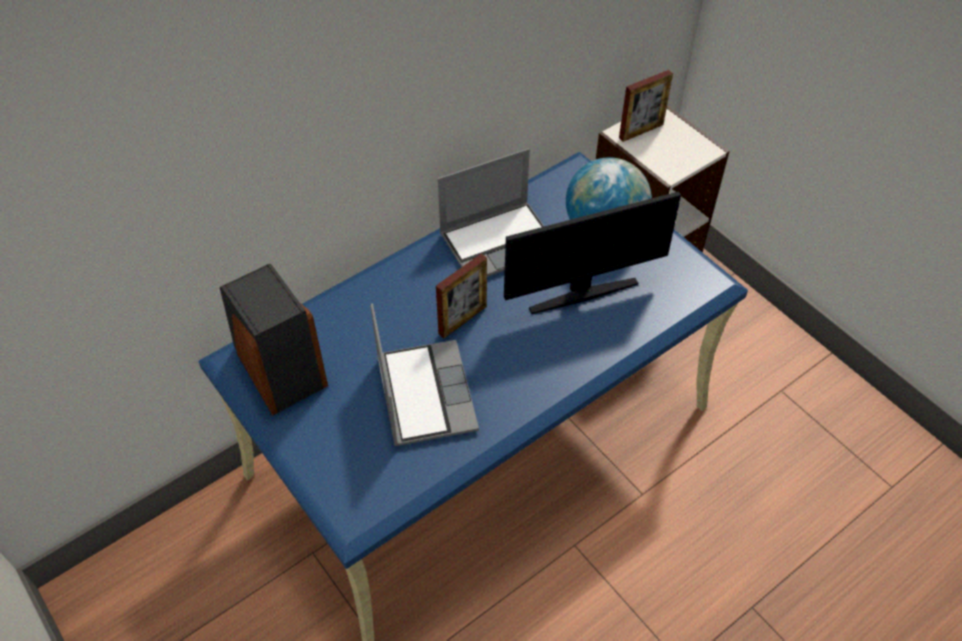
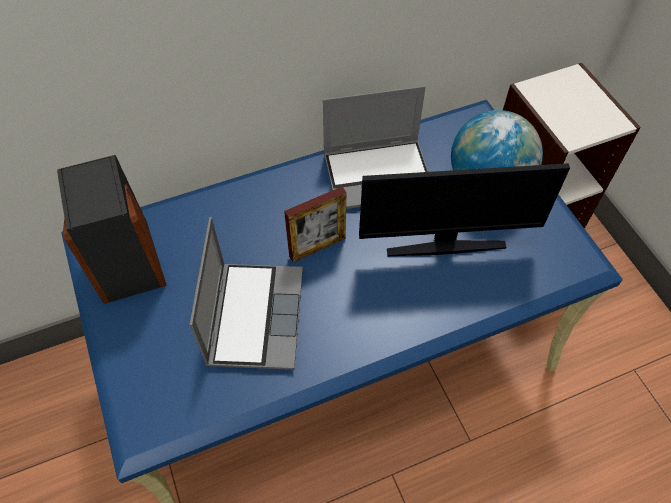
camera: 15 degrees right, 5 degrees up
picture frame [619,70,673,142] -> none

